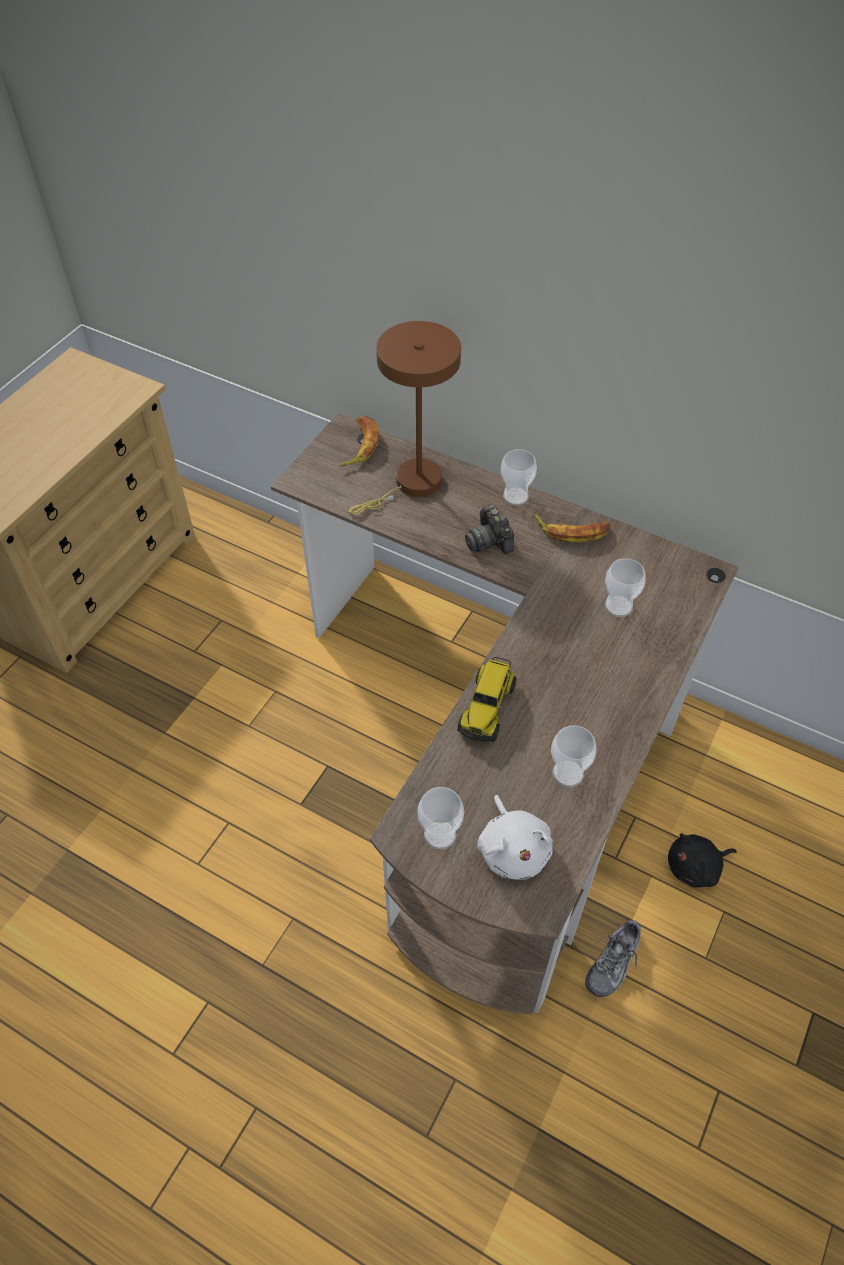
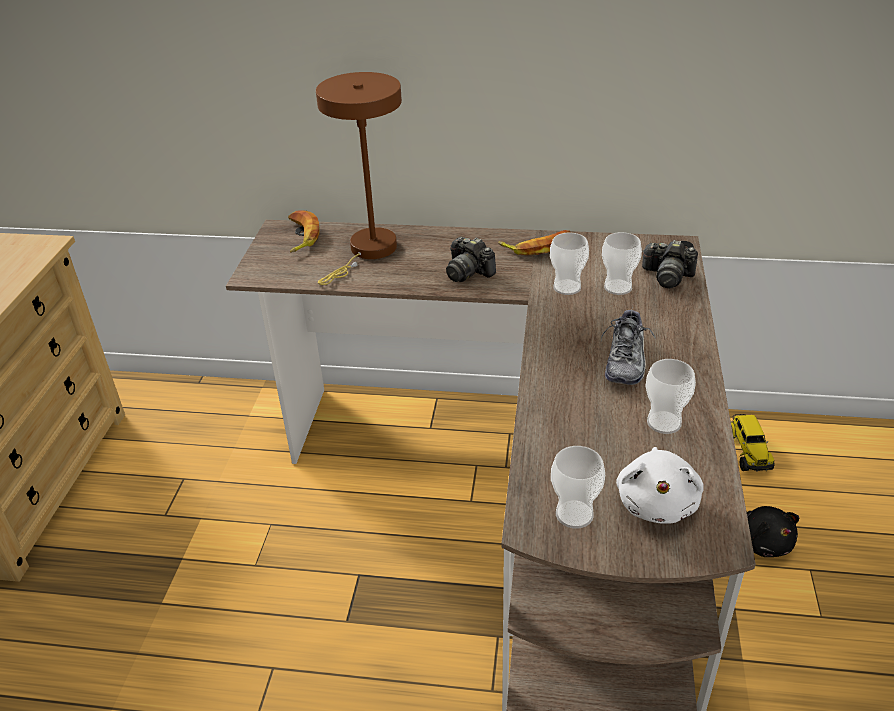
camera: 20 degrees left, 15 degrees down
toy truck [457,657,517,742] -> toy truck moved to [731,414,775,472]
white plush toy [477,795,553,880] -> white plush toy turned 45 degrees clockwise [616,447,704,524]
cup [501,449,537,506] -> cup moved to [550,233,589,295]
shoe [585,917,641,997] -> shoe moved to [601,306,656,385]
black plush toy [668,833,737,888] -> black plush toy turned 75 degrees counterclockwise [747,506,799,557]
none -> camera [642,240,698,288]

